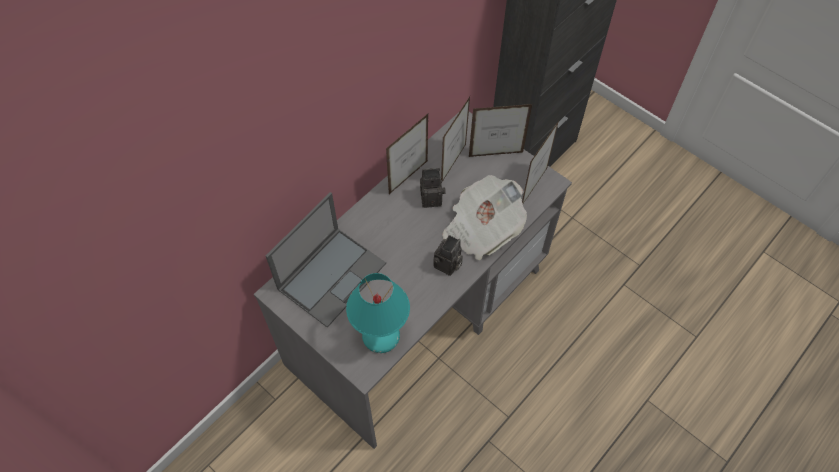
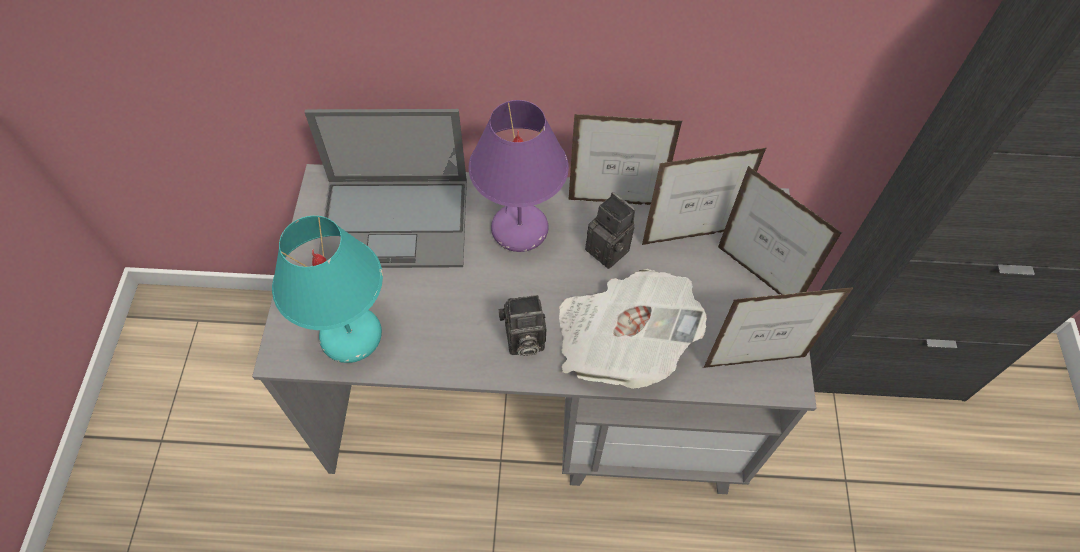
camera: 50 degrees right, 0 degrees up
none -> purple table lamp [469,100,569,252]

